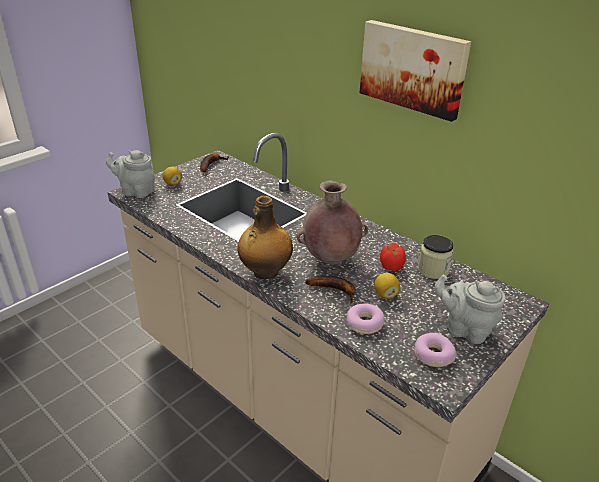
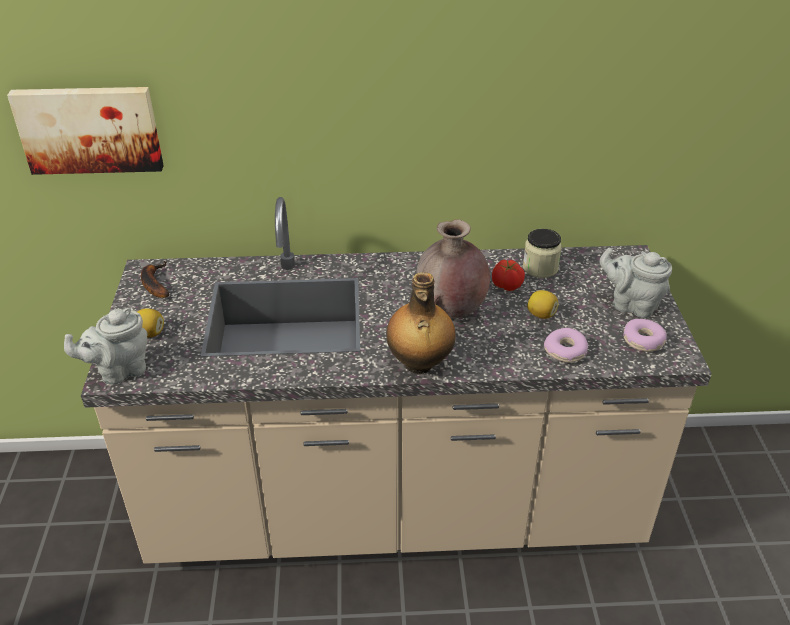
camera: 45 degrees left, 5 degrees up
banana [305,276,356,303] -> none
picture [359,20,471,122] -> picture moved to [7,87,164,175]
grey teapot [434,275,505,344] -> grey teapot turned 45 degrees clockwise [600,248,672,318]

